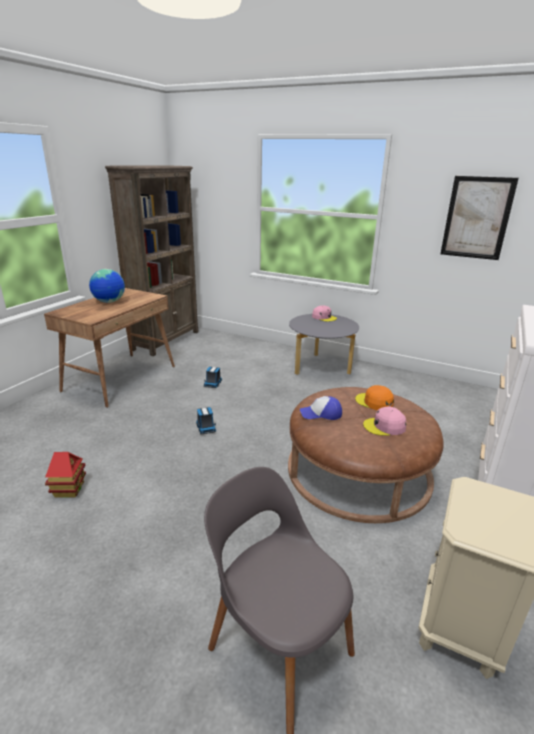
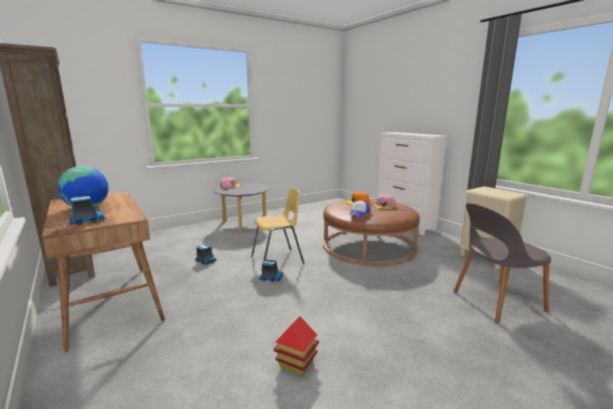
camera: 60 degrees left, 10 degrees down
picture [441,176,519,260] -> none
none -> toy truck [69,196,106,225]
none -> yellow chair [251,188,304,271]

